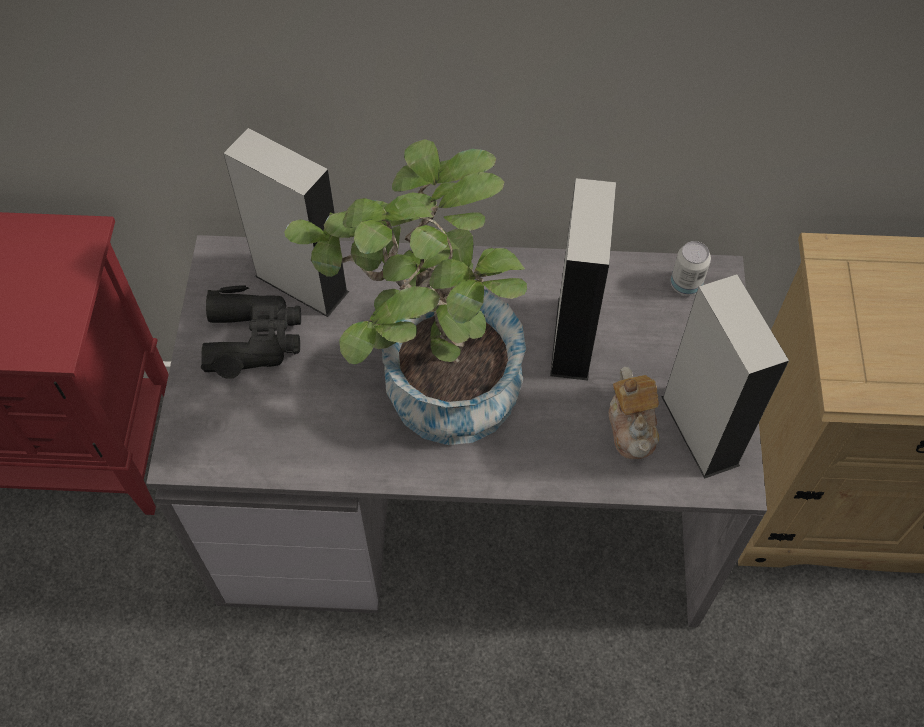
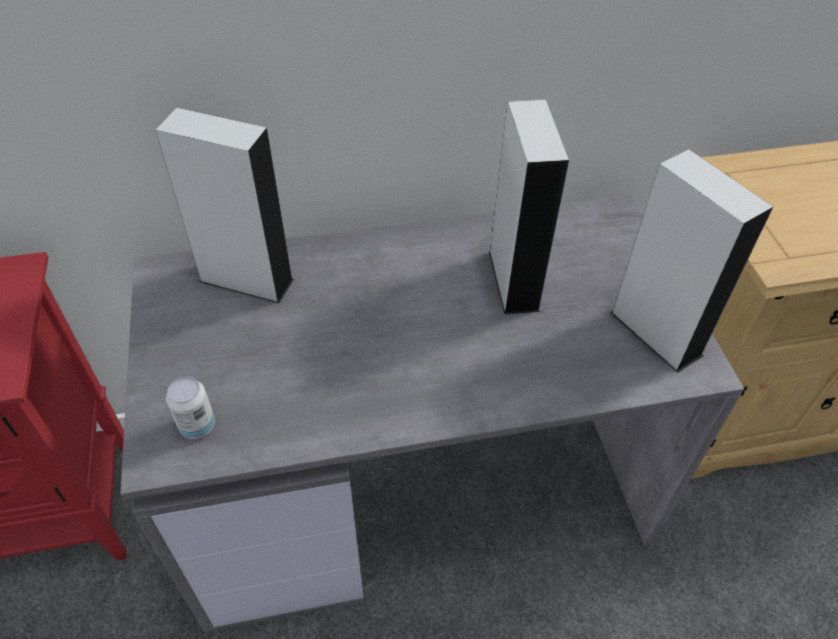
camera: 15 degrees left, 10 degrees down
black binoculars [201,285,301,379] -> none
potted plant [284,139,527,445] -> none
teapot [609,367,659,459] -> none
can [671,241,711,296] -> can moved to [166,377,215,439]

